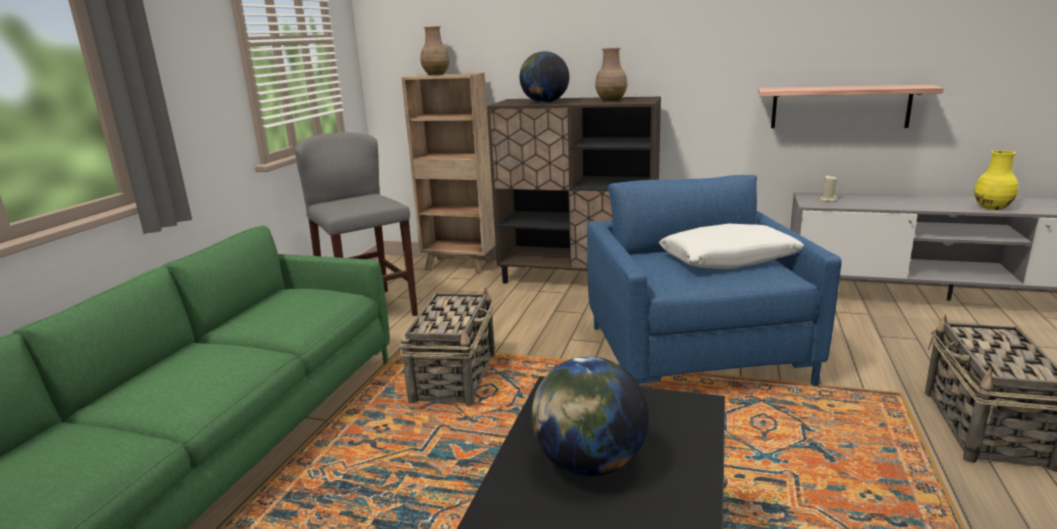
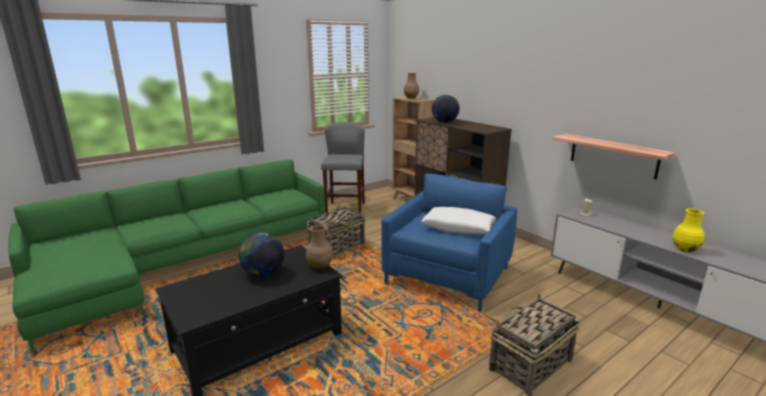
camera: 35 degrees right, 0 degrees up
brown vase [595,48,627,101] -> brown vase moved to [306,225,333,270]

